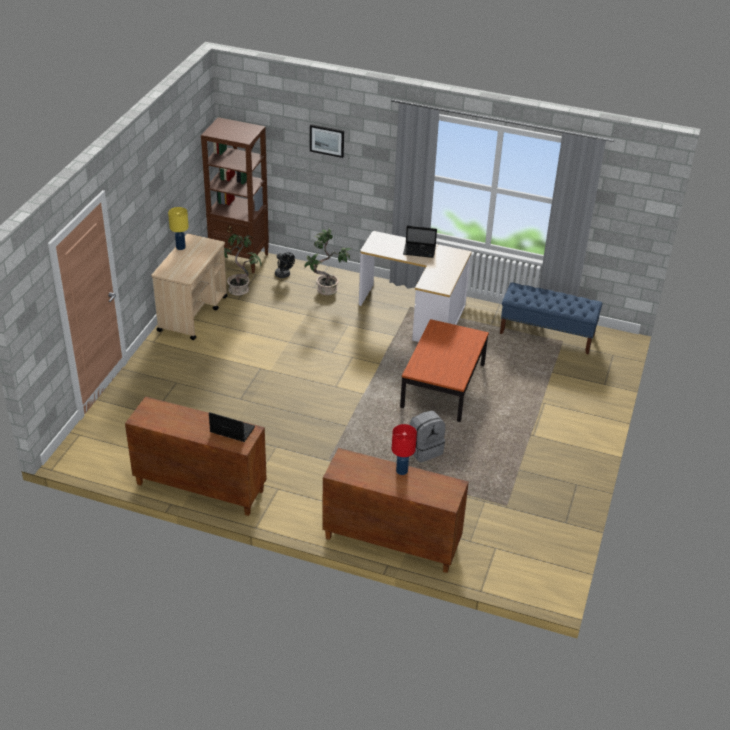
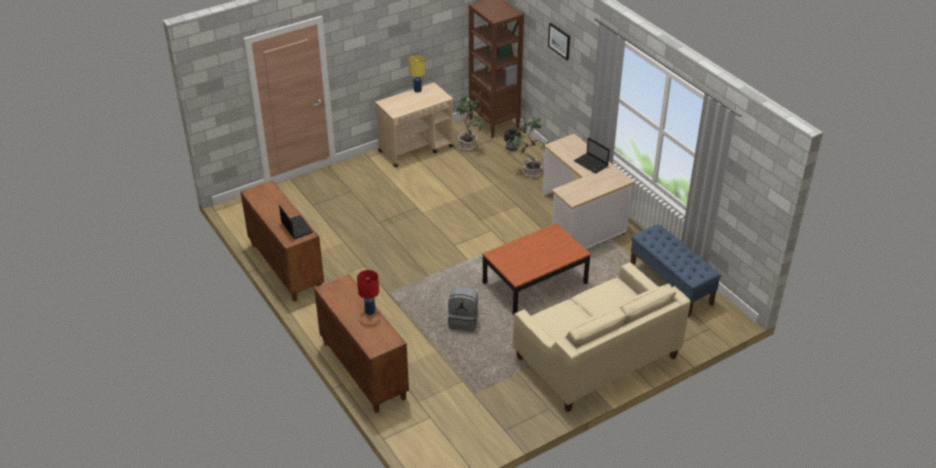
camera: 40 degrees right, 0 degrees up
none -> beige sofa [513,262,691,412]

